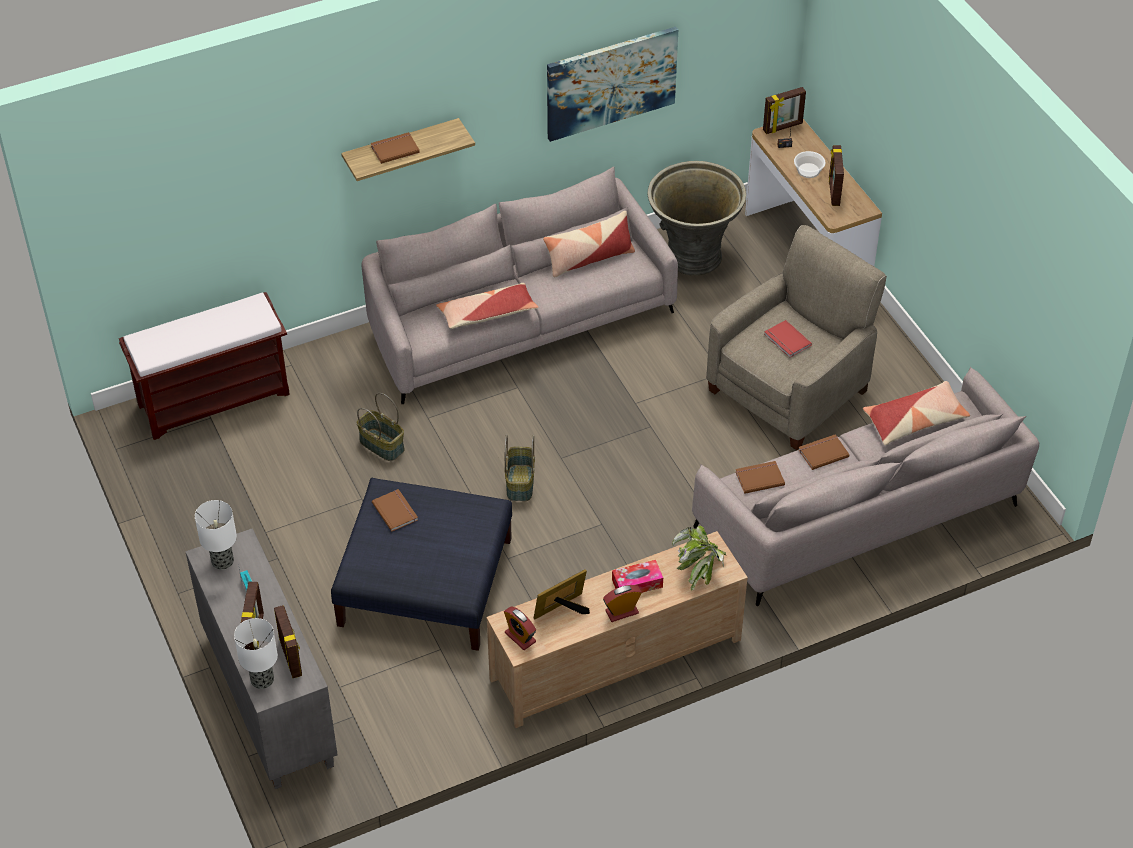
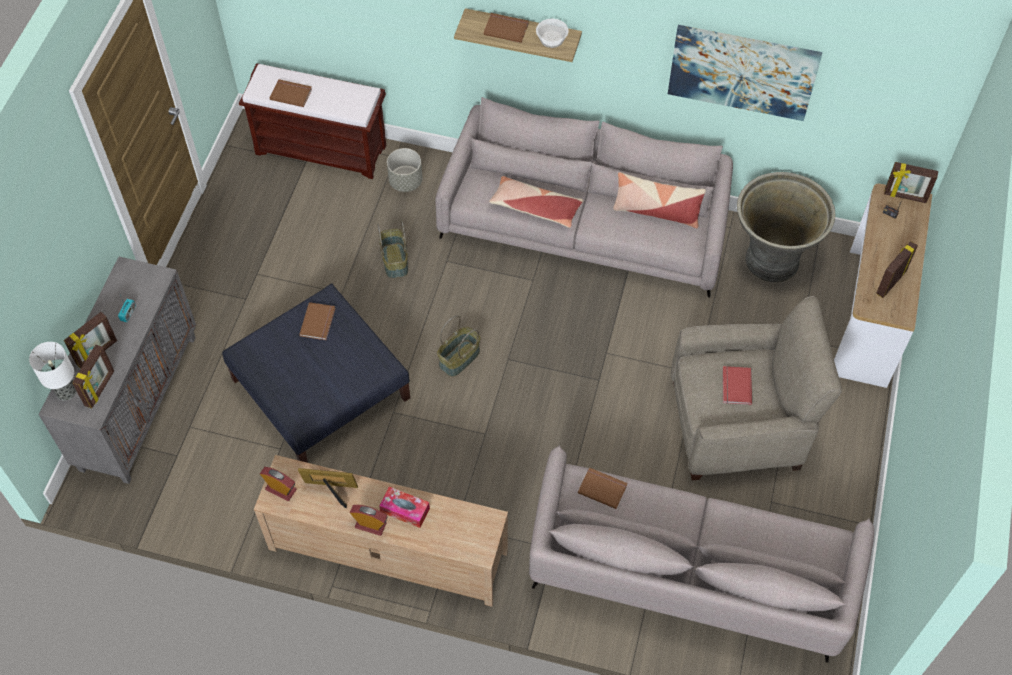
camera: 40 degrees right, 10 degrees up
table lamp [195,500,237,570] -> none
alarm clock [504,606,536,650] -> alarm clock turned 120 degrees clockwise [260,467,297,501]
potted plant [672,526,726,590] -> none
bowl [794,151,826,178] -> bowl moved to [536,19,569,48]
brown book [799,435,849,470] -> brown book moved to [270,79,312,107]
pillow [863,381,970,445] -> none
none -> grey planter [387,148,423,192]

